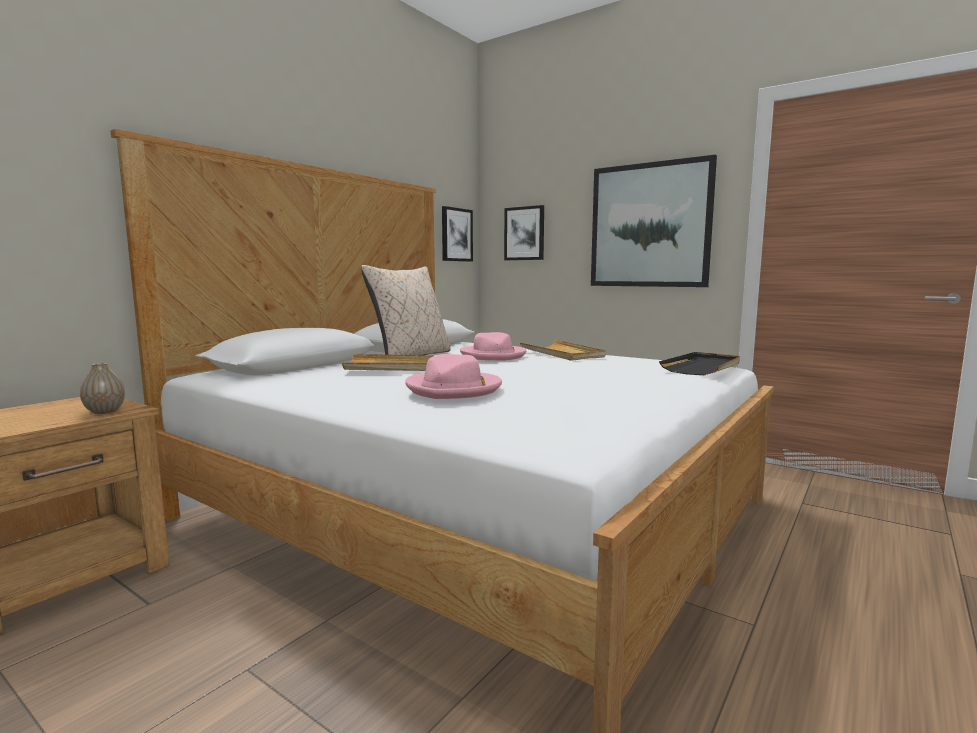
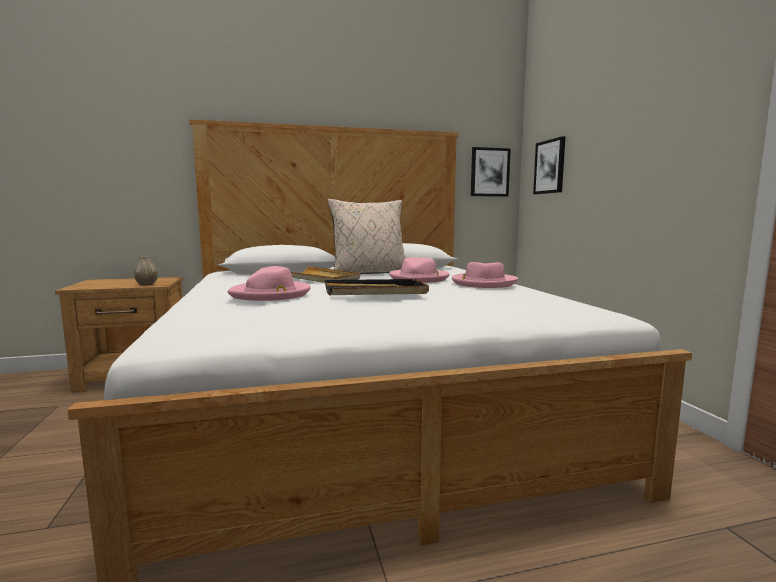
camera: 40 degrees right, 0 degrees up
beige tray [520,340,606,361] -> pink hat [452,262,518,288]
picture [591,155,717,287] -> none
black tray [659,352,740,375] -> black tray moved to [325,279,429,295]

